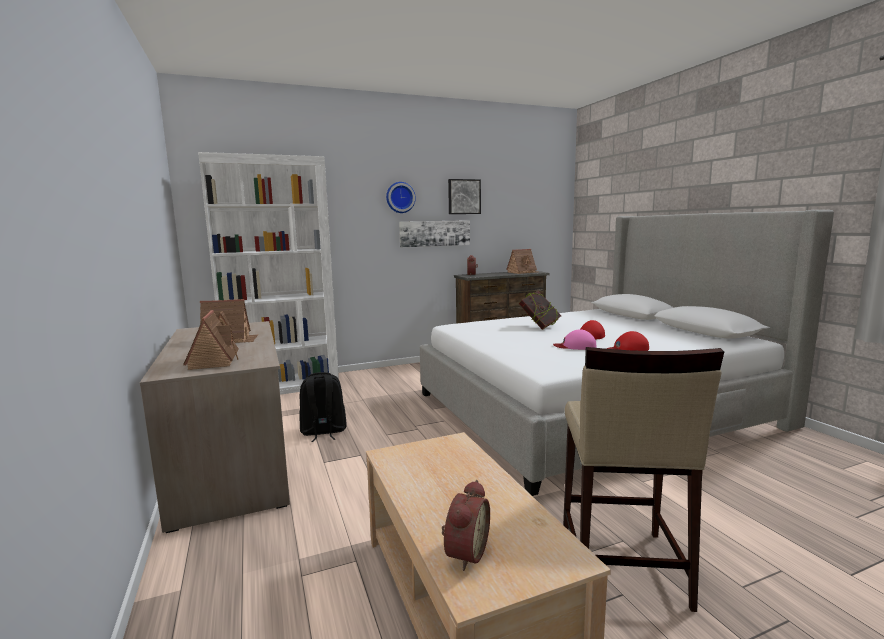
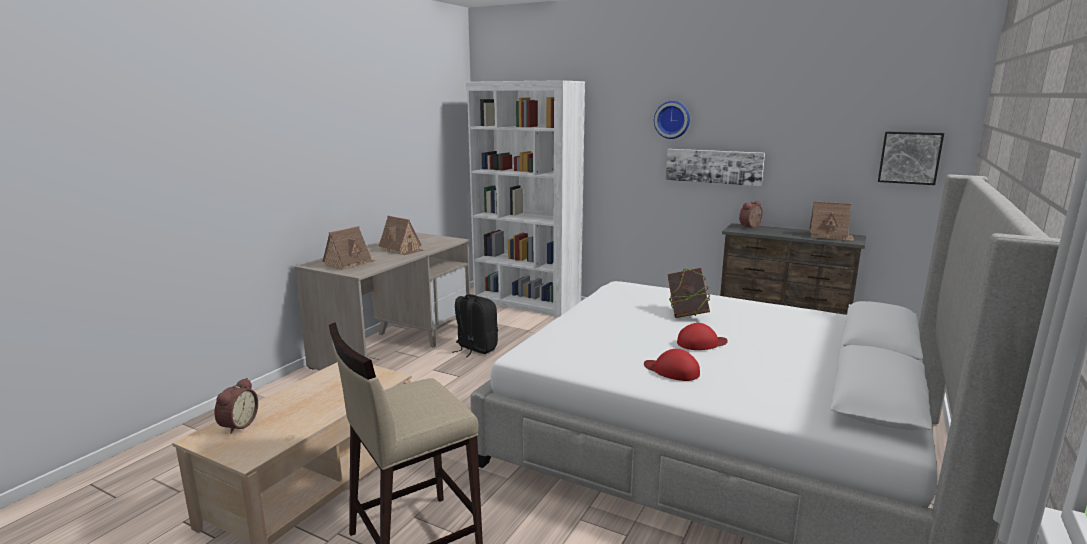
camera: 50 degrees right, 5 degrees up
alarm clock [442,480,490,571] -> alarm clock turned 60 degrees counterclockwise [214,378,258,434]
picture [448,179,481,214] -> picture moved to [878,131,944,185]
pink cap [553,329,597,350] -> none

